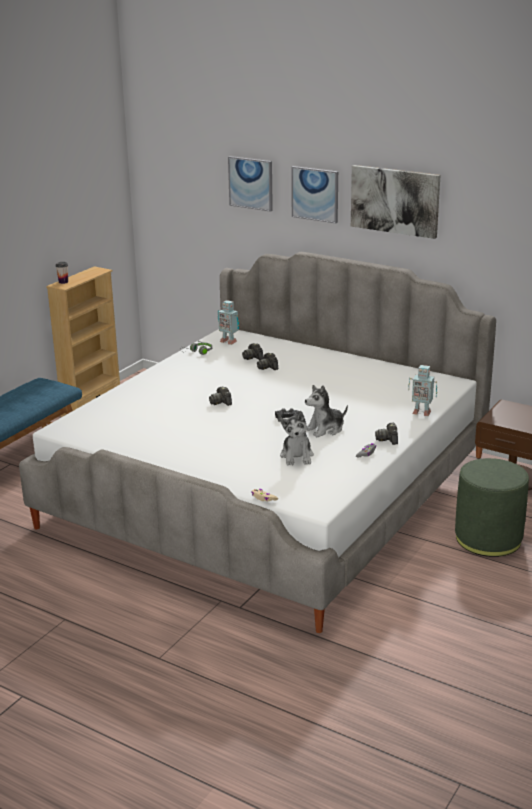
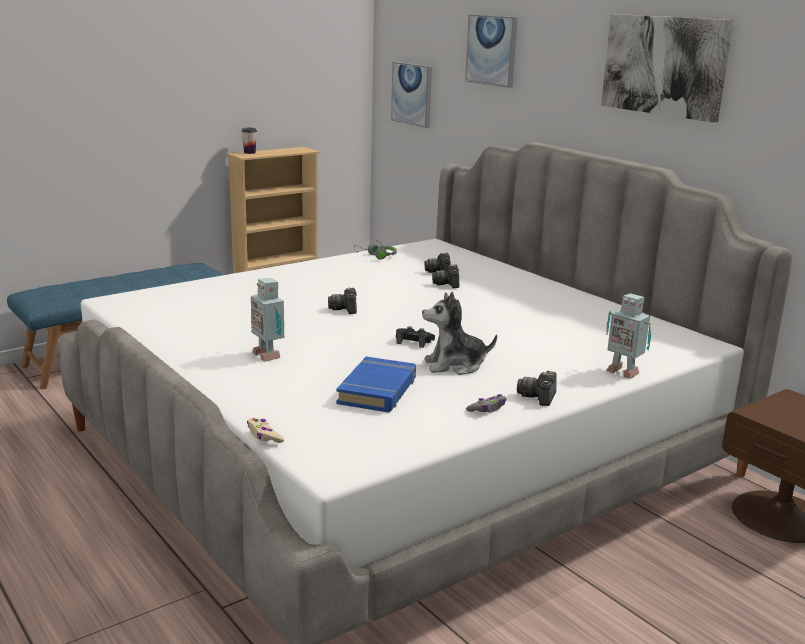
camera: 20 degrees right, 5 degrees down
toy robot [218,300,239,345] -> toy robot moved to [251,278,284,362]
plush toy [280,411,314,466] -> blue book [336,357,416,412]
picture [291,166,338,223] -> picture moved to [391,62,432,128]
green ottoman [455,458,529,557] -> none

